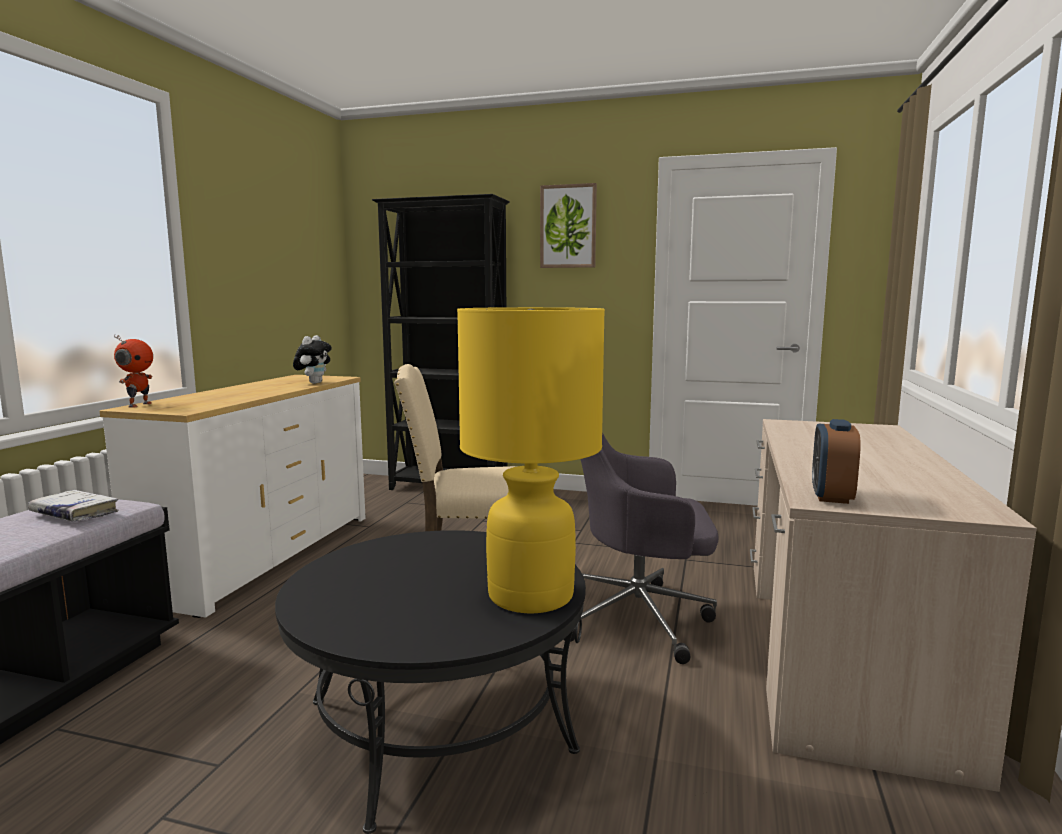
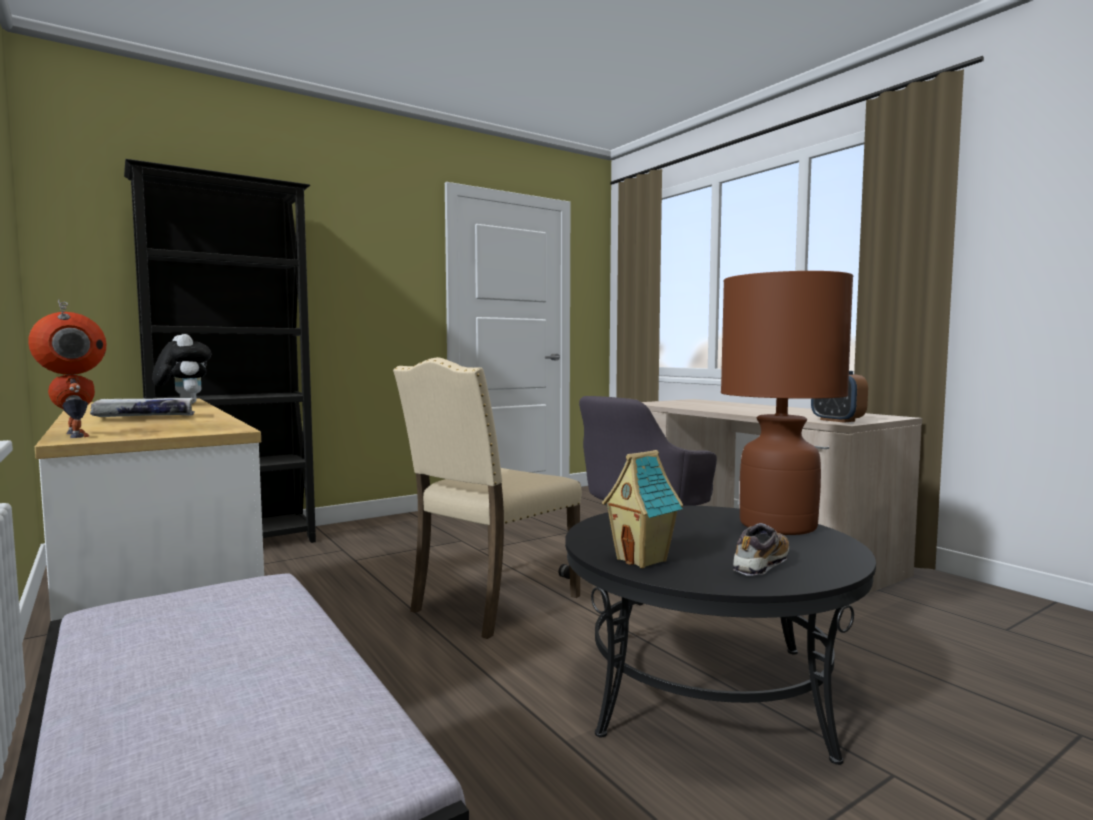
camera: 50 degrees left, 5 degrees down
white book [28,490,119,522] -> white book moved to [90,398,195,417]
yellow table lamp [457,307,605,613] -> brown table lamp [721,271,853,535]
picture [540,183,597,268] -> none
none -> toy house [602,450,684,568]
none -> shoe [733,523,789,576]

